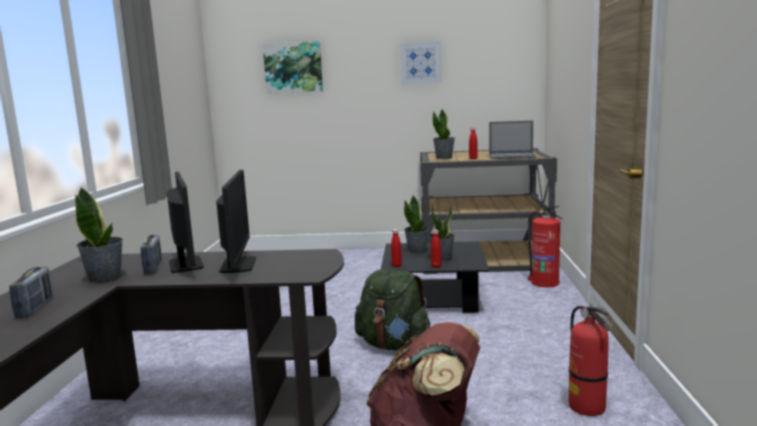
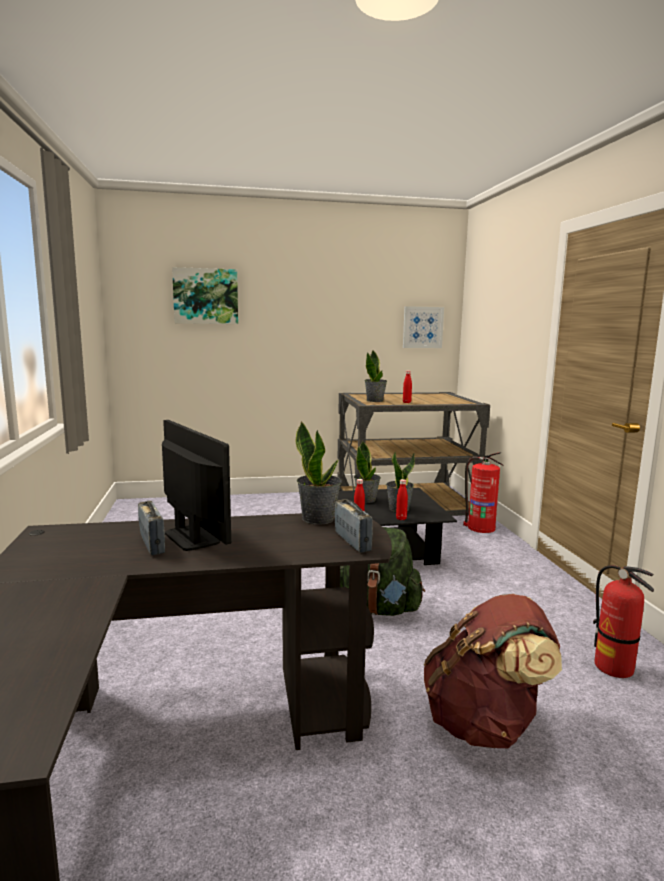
camera: 15 degrees left, 0 degrees up
radio [9,267,53,318] -> radio moved to [335,499,373,553]
potted plant [75,187,123,283] -> potted plant moved to [296,421,342,525]
monitor [216,170,256,273] -> none
picture [400,41,441,84] -> picture moved to [403,306,444,348]
laptop [489,121,536,159] -> none

